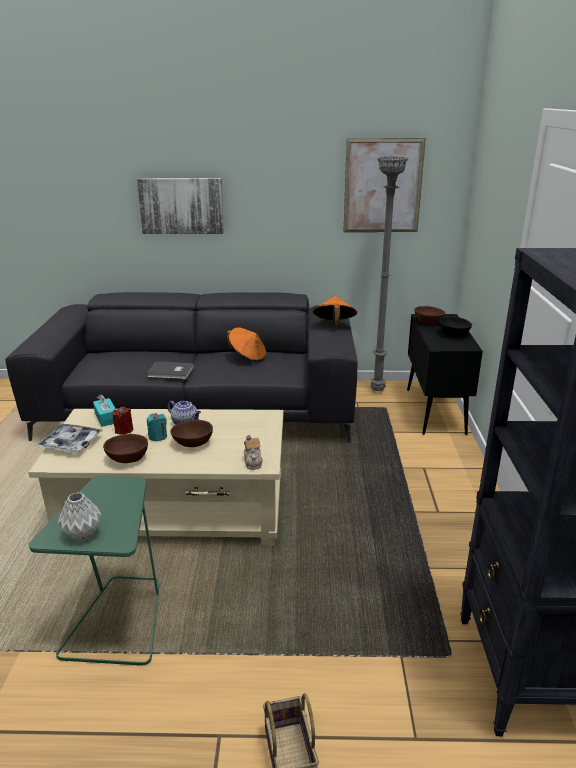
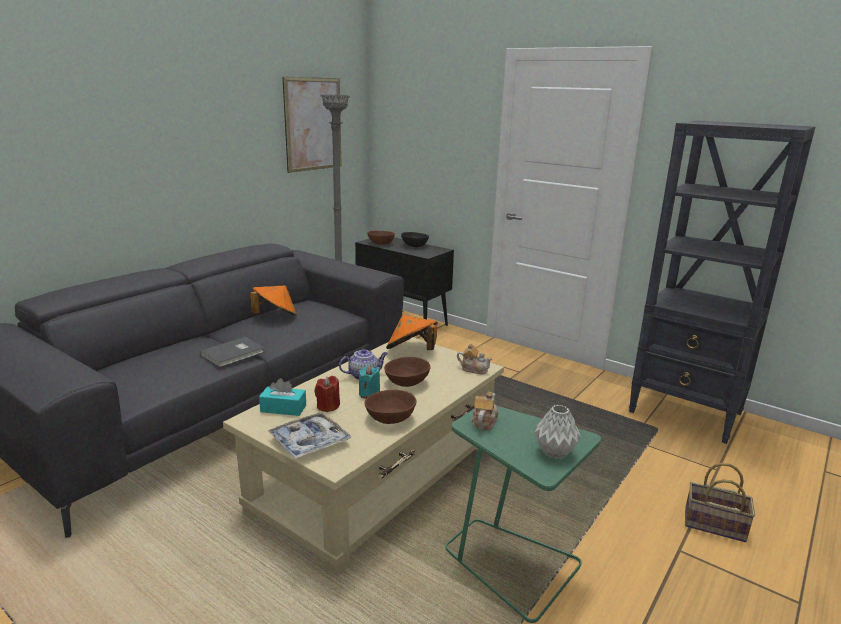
camera: 55 degrees left, 5 degrees down
picture [137,178,224,234] -> none
orange hat [313,296,357,326] -> orange hat moved to [386,315,438,350]
none -> teapot [471,392,498,430]

